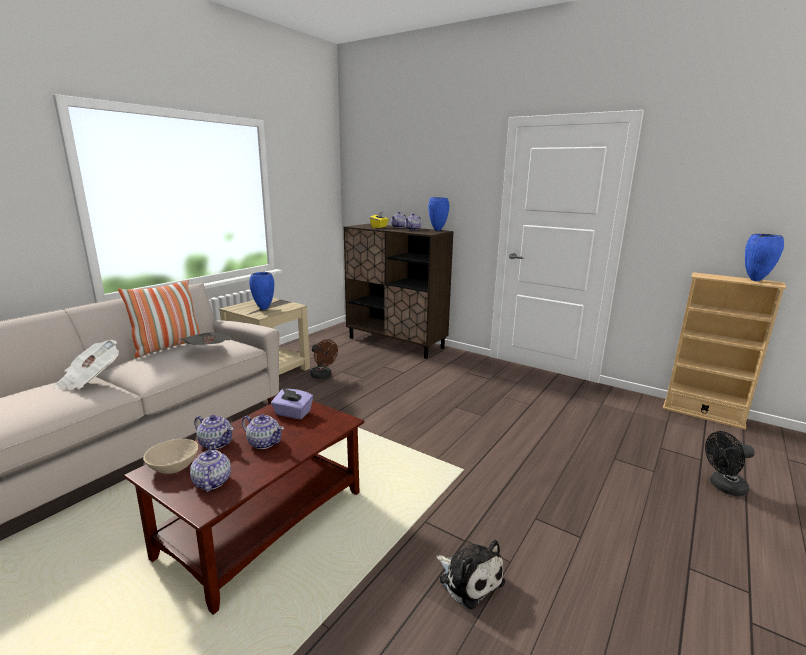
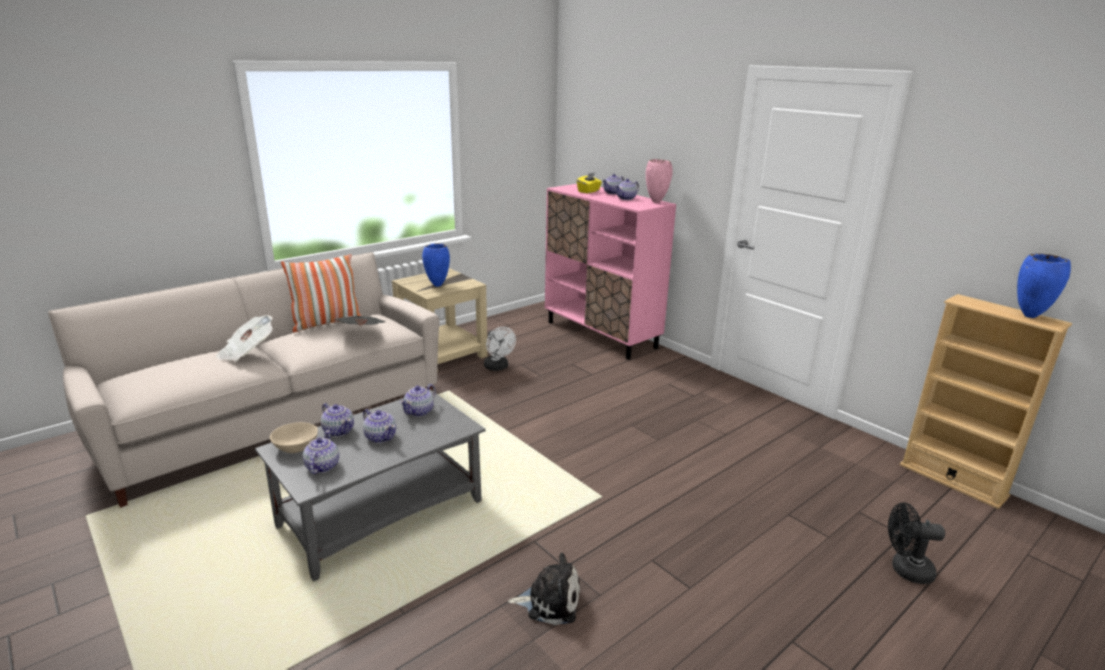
camera: 15 degrees right, 5 degrees up
brown coffee table [124,401,364,615] -> grey coffee table [255,389,486,581]
purple tissue box [271,388,313,419] -> teapot [400,384,436,417]
brown fan [310,339,338,379] -> white fan [484,327,516,371]
brown cabinet [344,224,454,359] -> pink cabinet [545,184,676,360]
blue vase [428,197,449,231] -> pink vase [646,159,673,203]
plush toy [436,540,505,609] -> plush toy turned 60 degrees counterclockwise [508,553,580,625]

